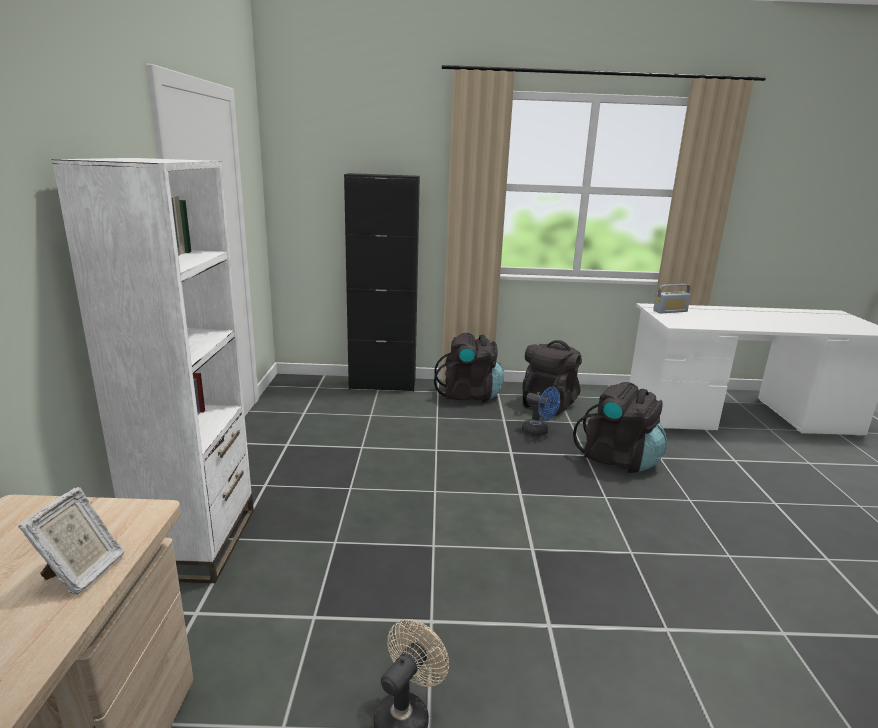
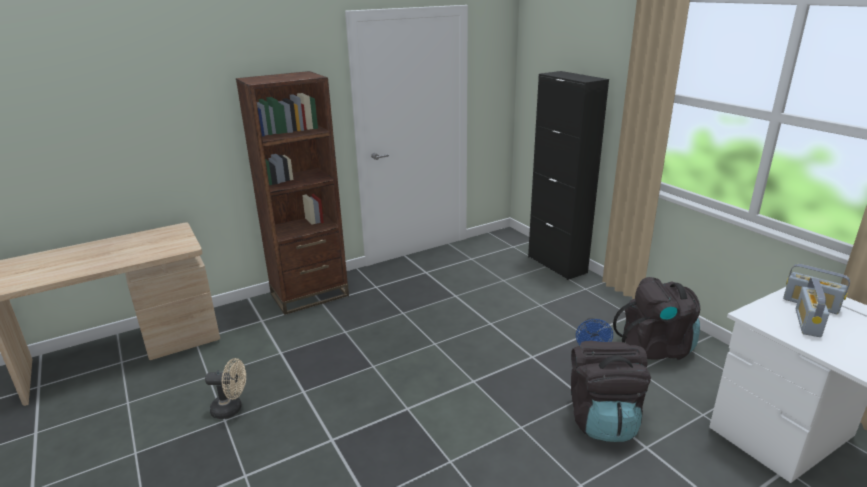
camera: 60 degrees right, 5 degrees up
picture frame [18,487,124,596] -> none
white bookcase [52,158,254,583] -> brown bookcase [236,71,349,315]
black backpack [434,333,504,402] -> none
none -> radio [796,278,829,337]

